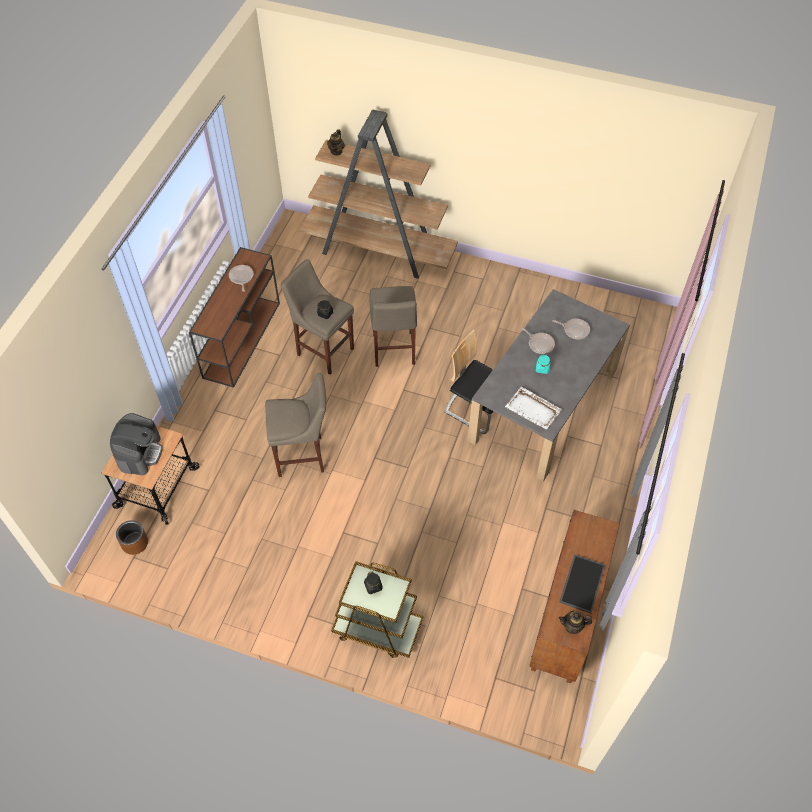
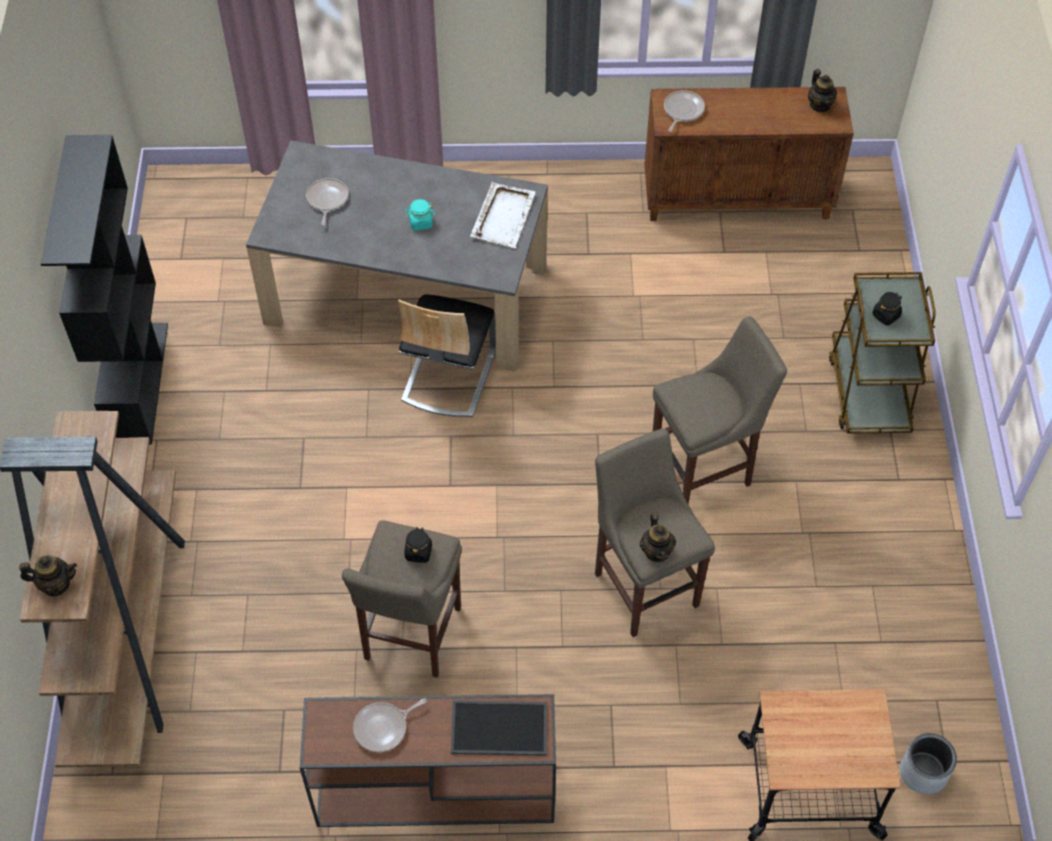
camera: 110 degrees left, 0 degrees up
coffee machine [110,413,163,476] -> none
brown planter [116,520,148,555] -> grey planter [900,733,957,794]
beige stool [369,286,417,367] -> beige stool moved to [653,316,787,504]
frying pan [521,328,555,354] -> frying pan moved to [664,90,705,132]
tray [559,554,605,613] -> tray moved to [451,701,547,756]
none -> black bookcase [40,135,168,445]
none -> teapot [640,513,676,562]

